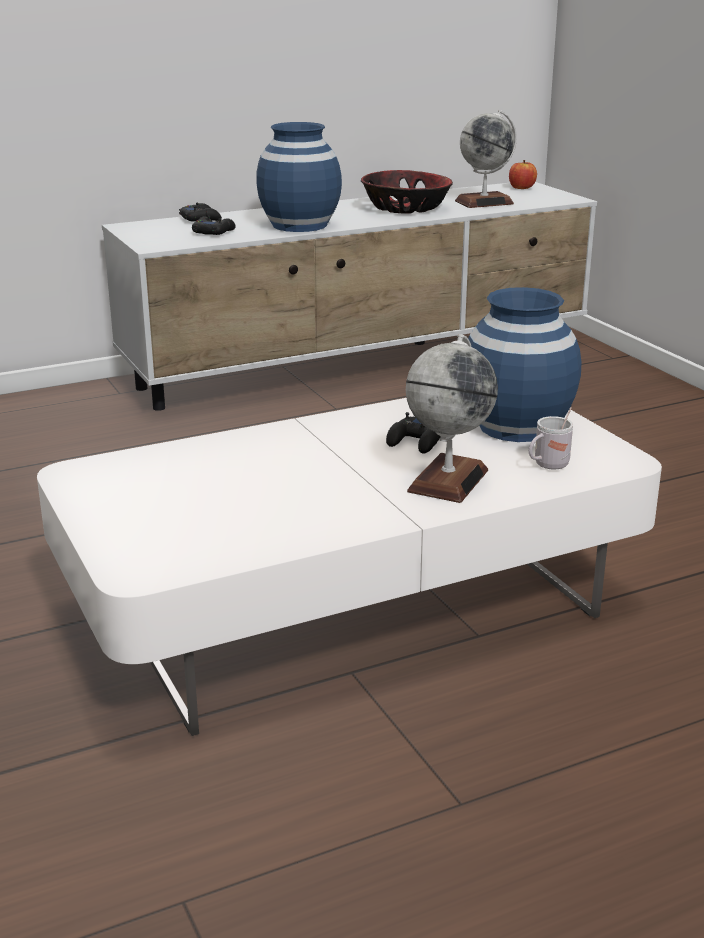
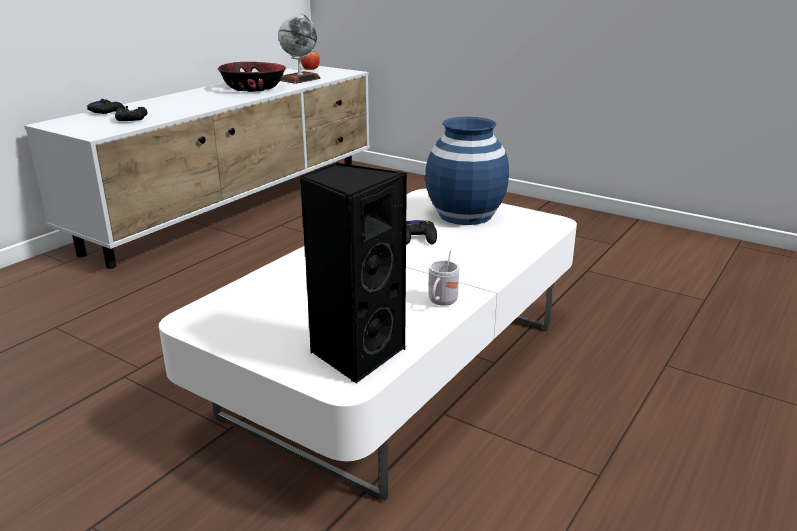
camera: 30 degrees left, 0 degrees up
blue vase [256,122,342,232] -> none
globe [406,334,498,503] -> none
white mug [529,407,573,469] -> white mug moved to [429,250,459,306]
none -> black speaker [300,162,407,384]

